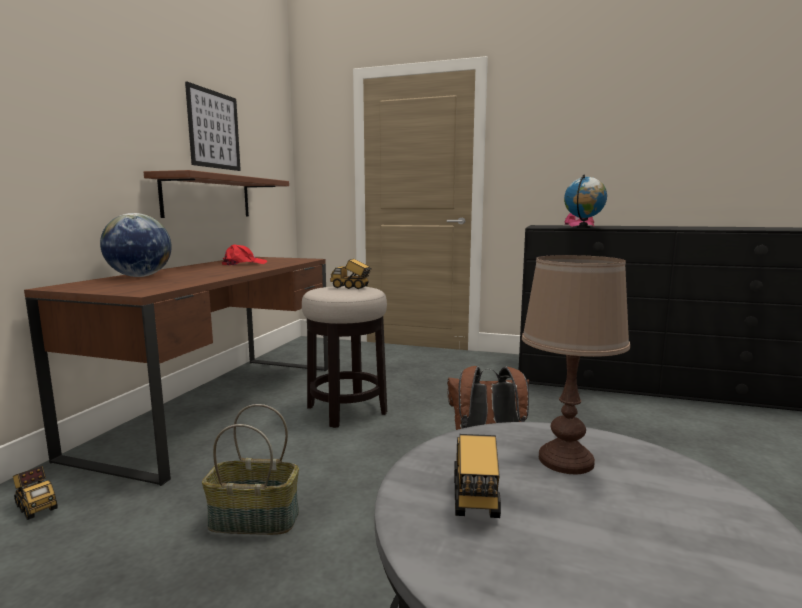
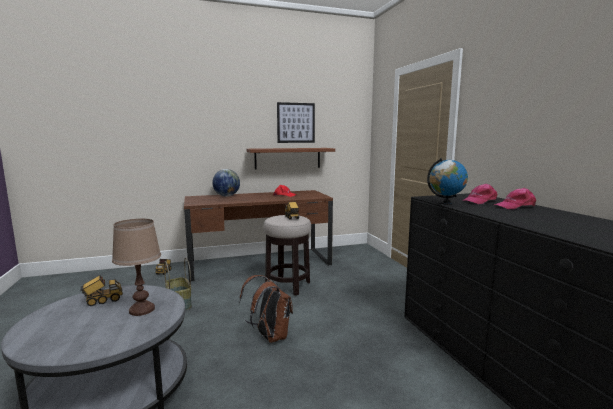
camera: 55 degrees right, 0 degrees up
none -> pink cap [494,188,536,209]

